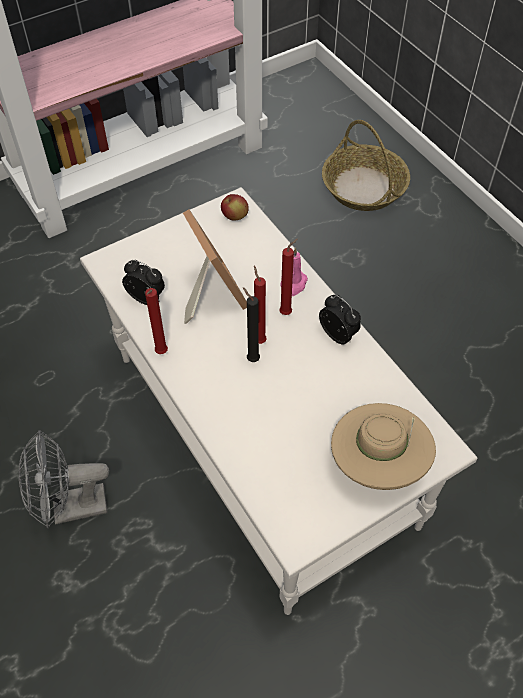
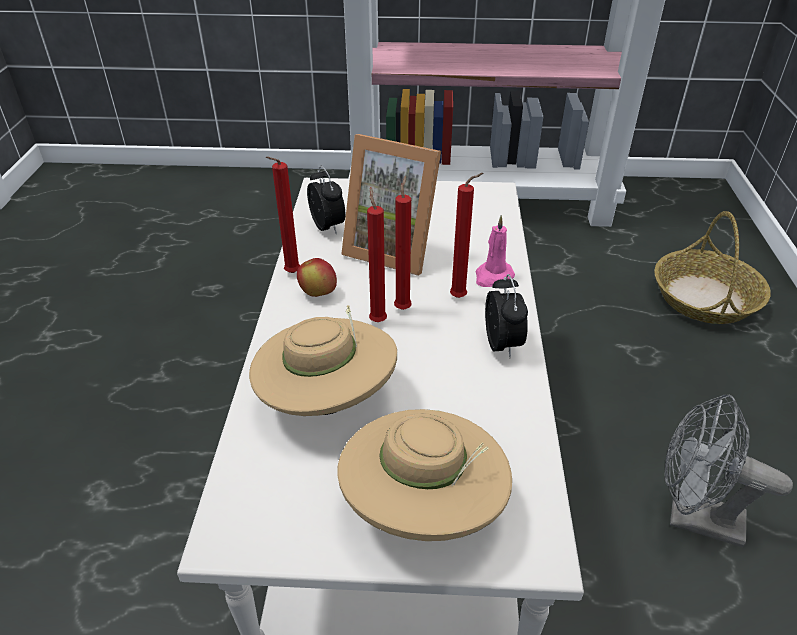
camera: 35 degrees right, 15 degrees down
grey fan [19,430,109,528] -> grey fan moved to [665,395,793,547]
picture frame [183,209,247,324] -> picture frame turned 105 degrees clockwise [341,134,441,276]
apple [221,194,249,221] -> apple moved to [297,258,337,297]
black candle [243,287,260,362] -> red candle [367,187,387,322]
none -> beige hat [249,306,397,416]

